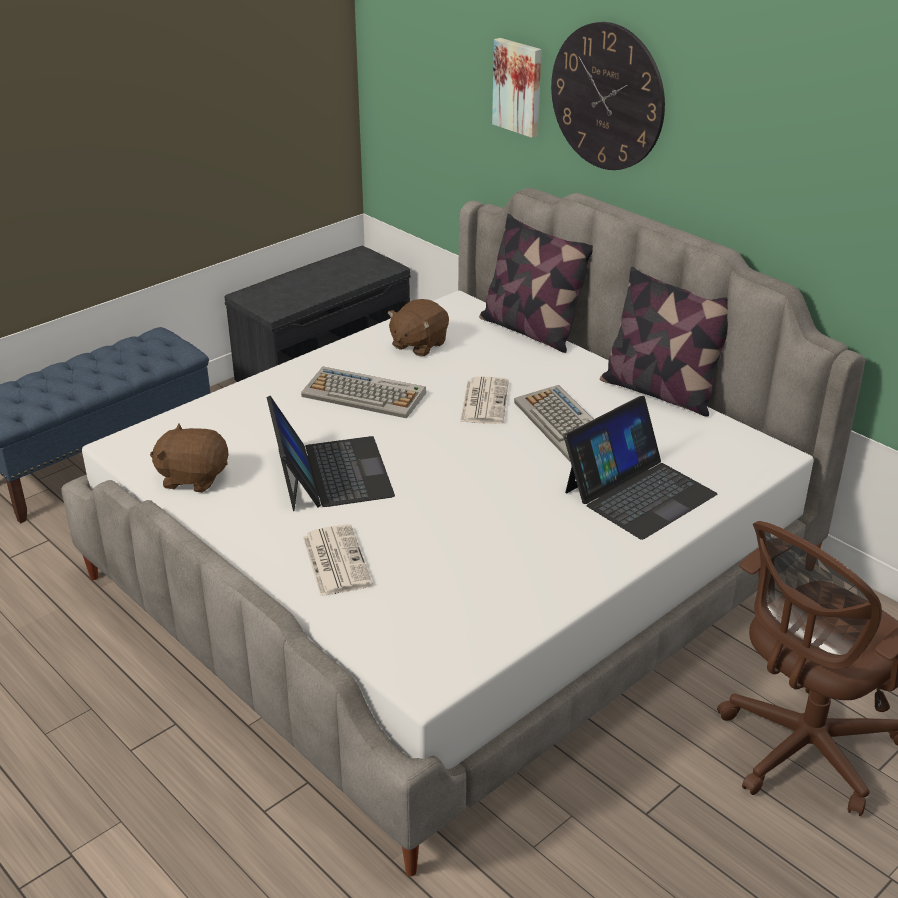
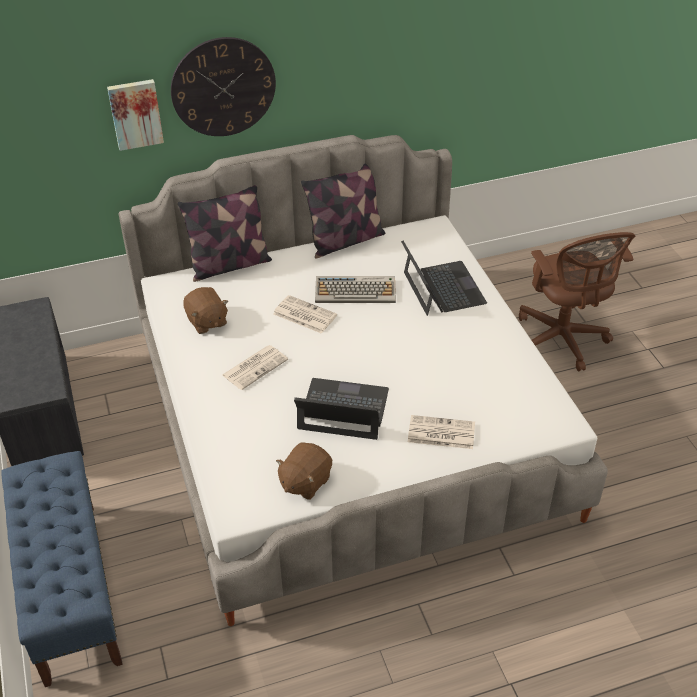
camera: 65 degrees left, 10 degrees up
keyboard [301,367,426,419] -> newspaper [222,345,288,390]

